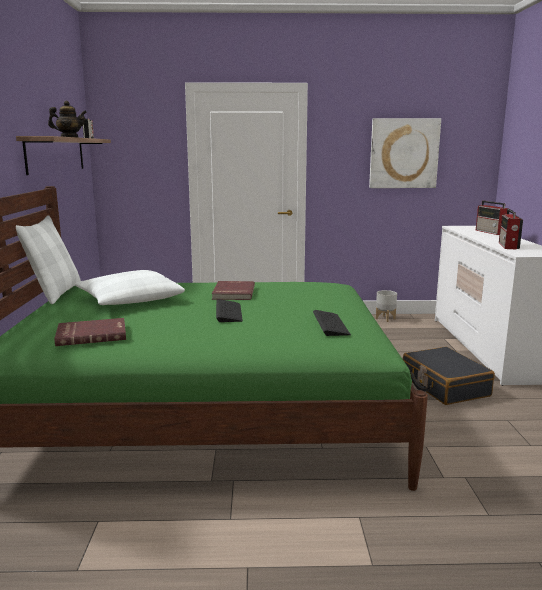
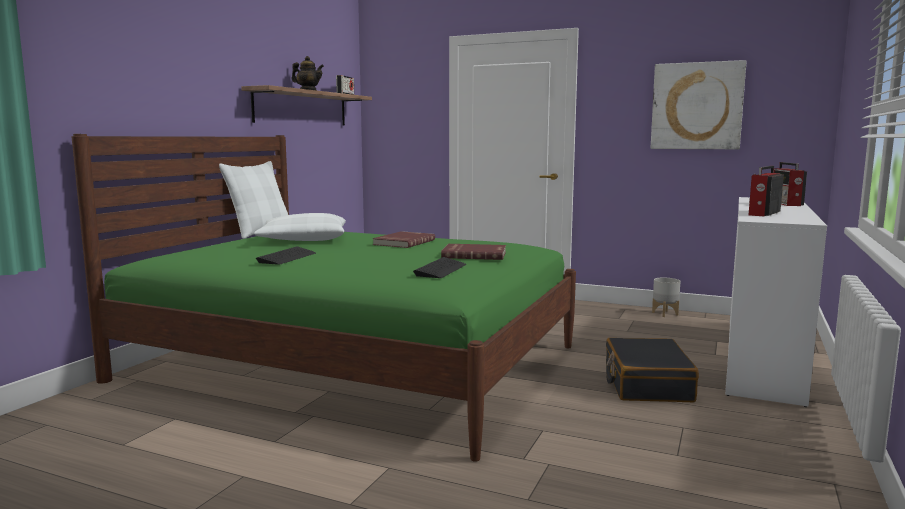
camera: 25 degrees right, 5 degrees down
red book [54,318,126,346] -> red book moved to [441,244,506,260]
keyboard [216,299,243,322] -> keyboard moved to [256,246,316,265]

